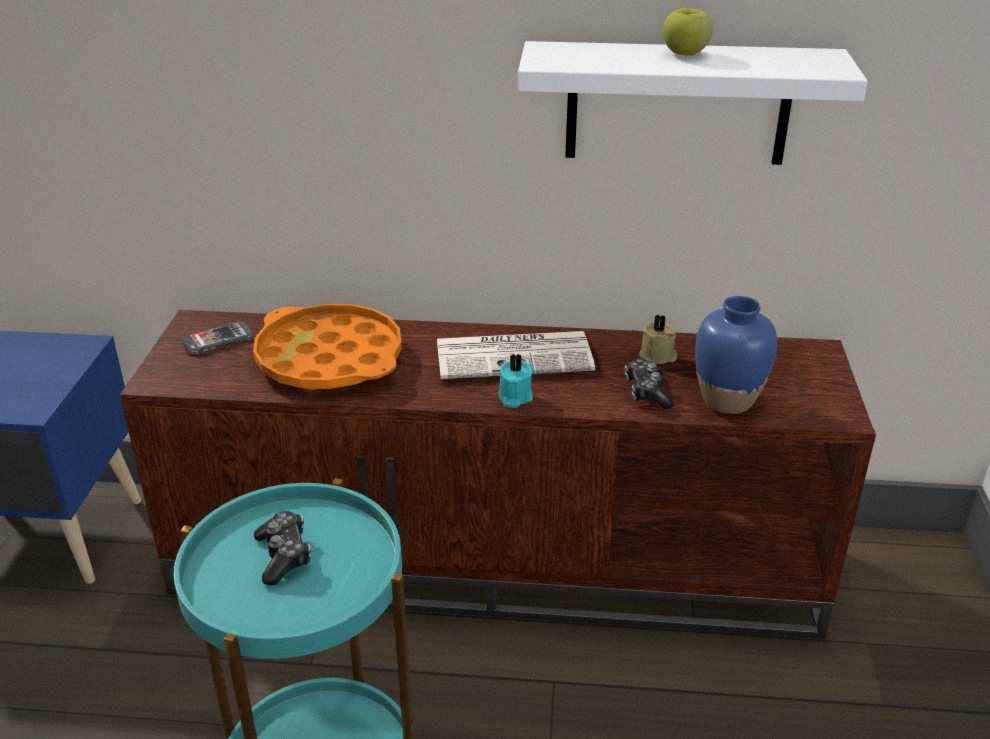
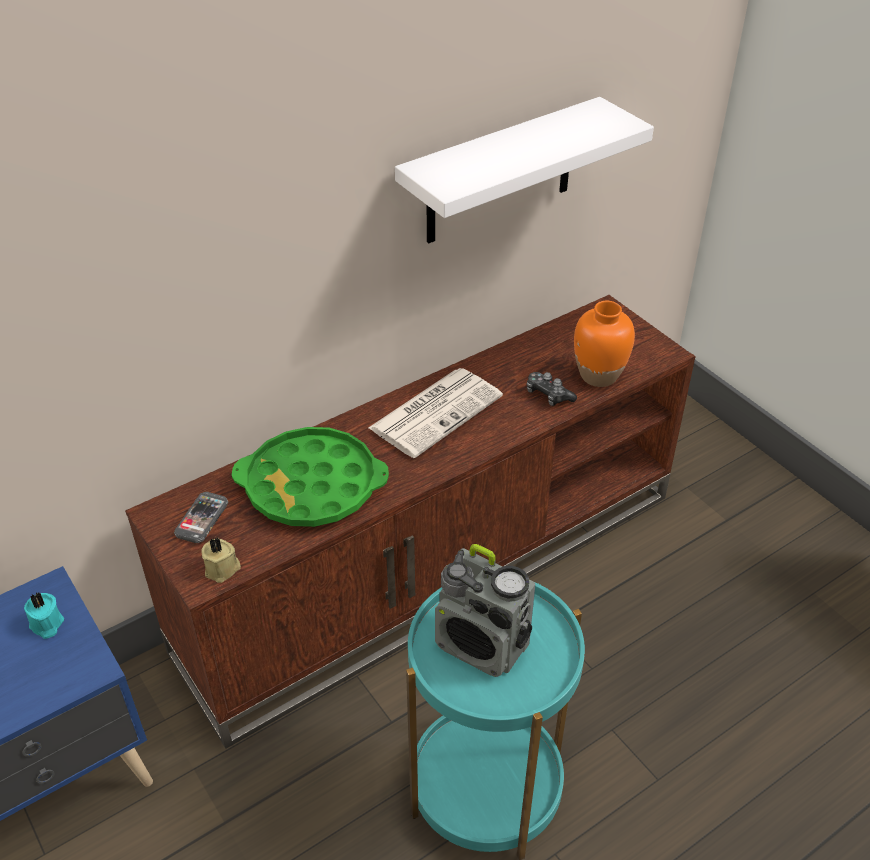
camera: 40 degrees left, 10 degrees up
orange tray [253,304,402,390] -> green tray [232,427,389,527]
game controller [254,511,311,586] -> radio [435,544,535,677]
turquoise candle [498,353,533,408] -> turquoise candle moved to [24,592,64,639]
beige candle [639,315,677,364] -> beige candle moved to [201,537,241,583]
apple [663,8,713,56] -> none
blue vase [695,296,777,414] -> orange vase [574,301,635,387]

